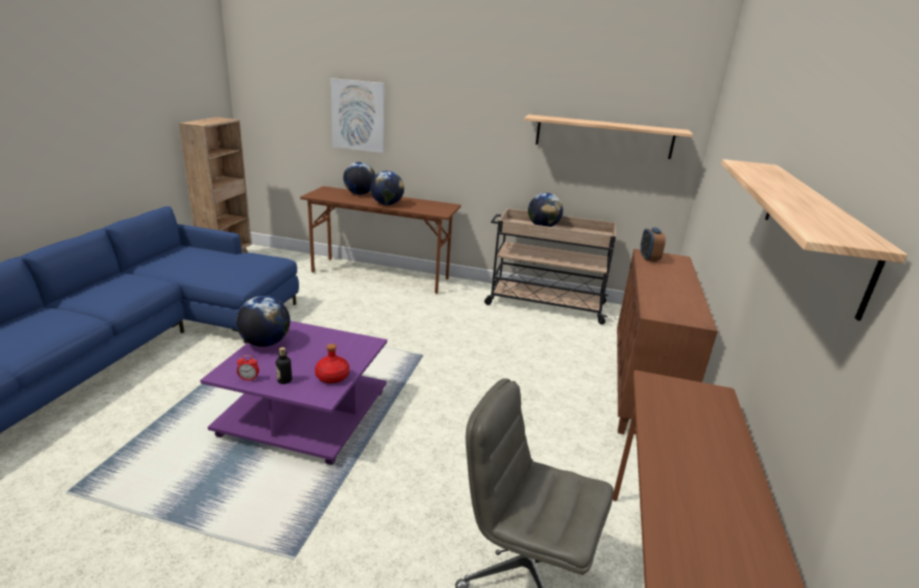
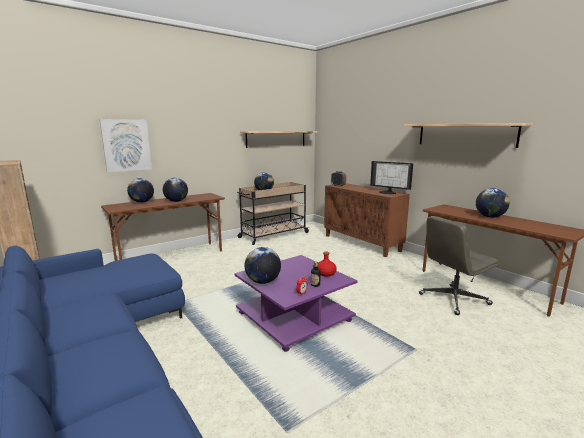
camera: 50 degrees left, 10 degrees down
none -> monitor [370,161,413,194]
none -> globe [476,188,510,218]

